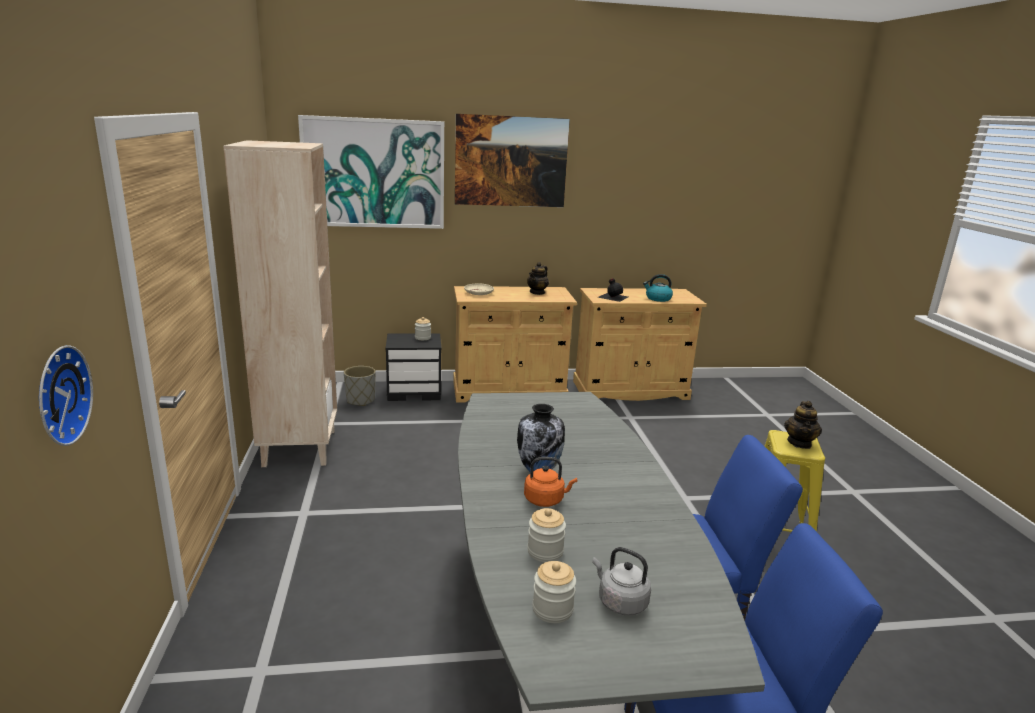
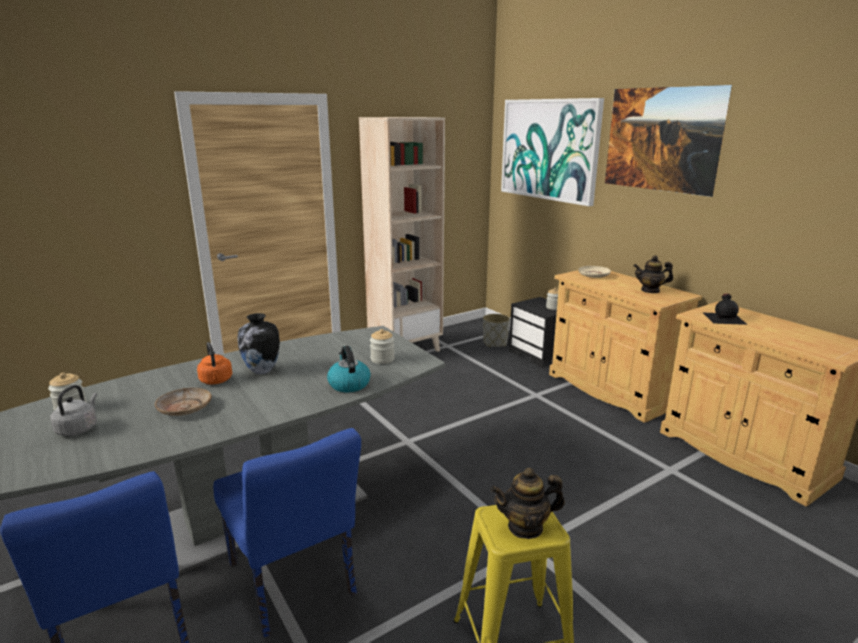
camera: 65 degrees right, 0 degrees up
wall clock [39,345,93,446] -> none
jar [527,508,566,562] -> jar moved to [370,329,395,364]
kettle [643,274,673,302] -> kettle moved to [327,346,371,392]
none -> beige plate [155,388,212,416]

